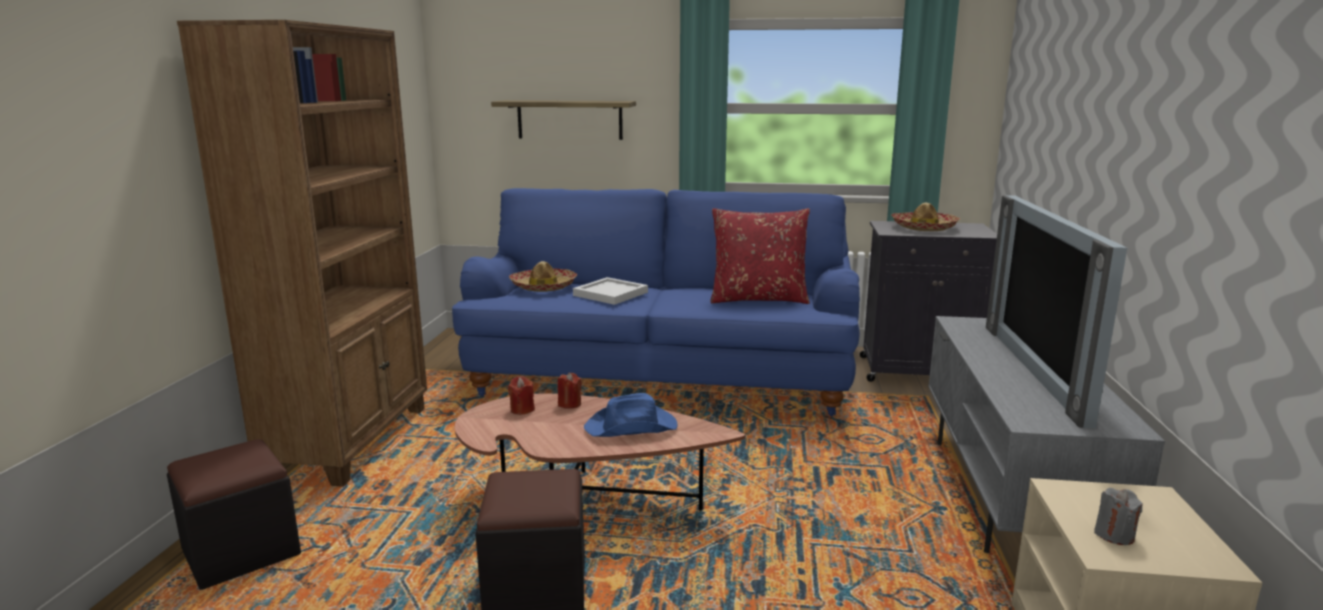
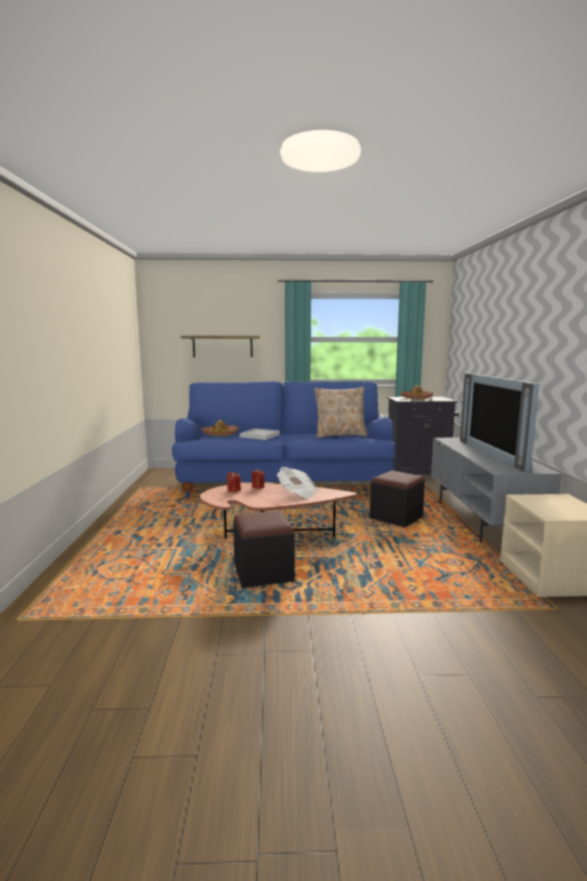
camera: 10 degrees left, 5 degrees down
black ottoman [167,439,301,590] -> black ottoman moved to [370,470,425,527]
brown bookcase [177,20,427,487] -> none
blue hat [584,393,678,437] -> newspaper [277,467,318,500]
red pillow [710,208,810,304] -> beige pillow [314,387,368,438]
grey candle [1094,488,1143,545] -> none

